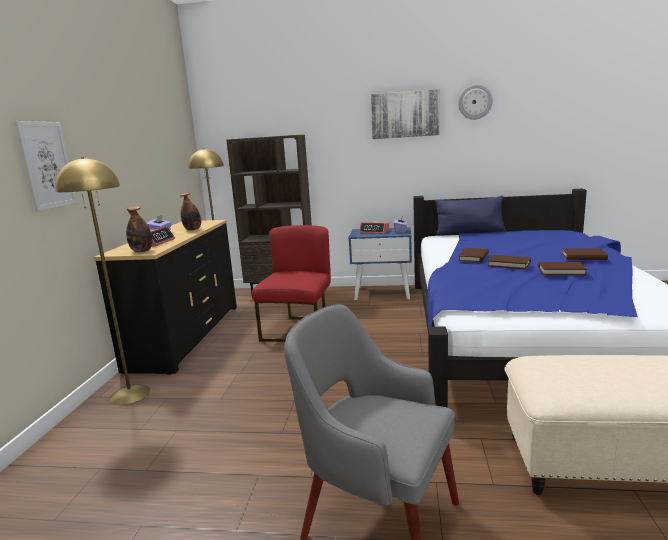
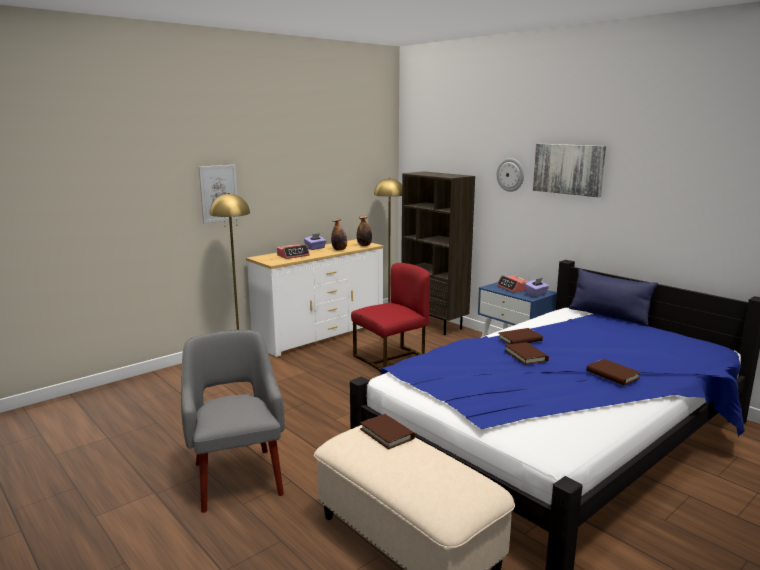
camera: 40 degrees right, 0 degrees up
black dresser [94,220,237,375] -> white dresser [246,239,384,357]
bottle [126,206,152,252] -> bottle moved to [357,215,372,246]
wall clock [458,84,493,120] -> wall clock moved to [497,158,524,192]
brown book [538,262,588,275] -> brown book moved to [360,414,415,450]

